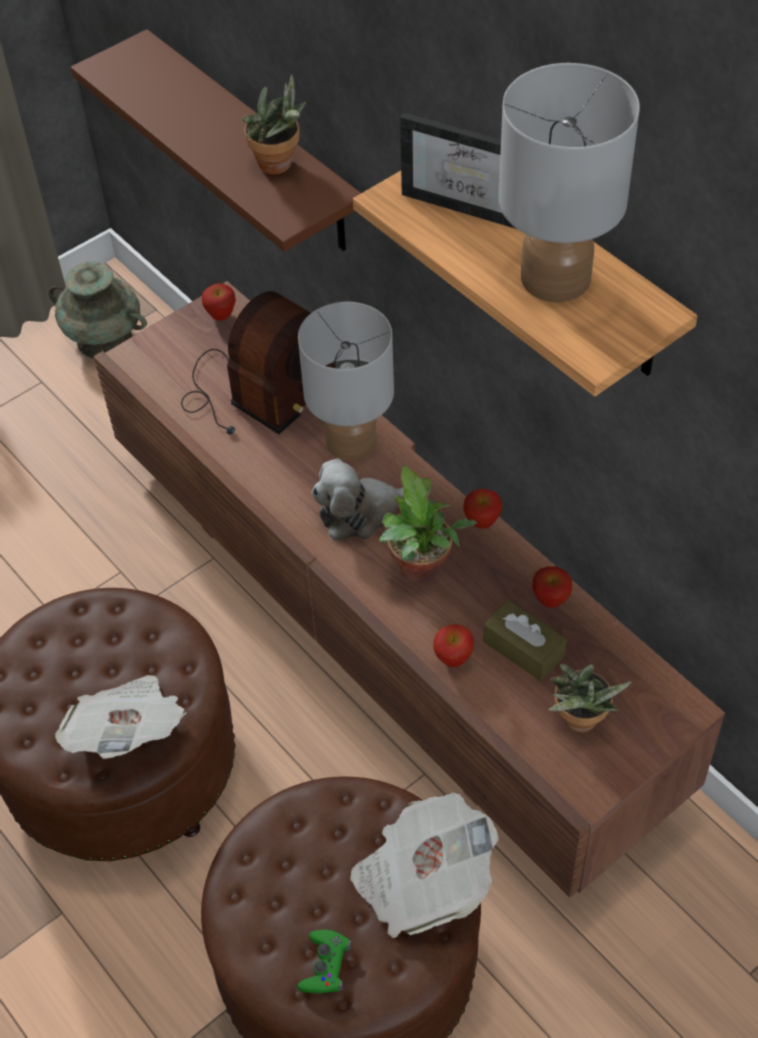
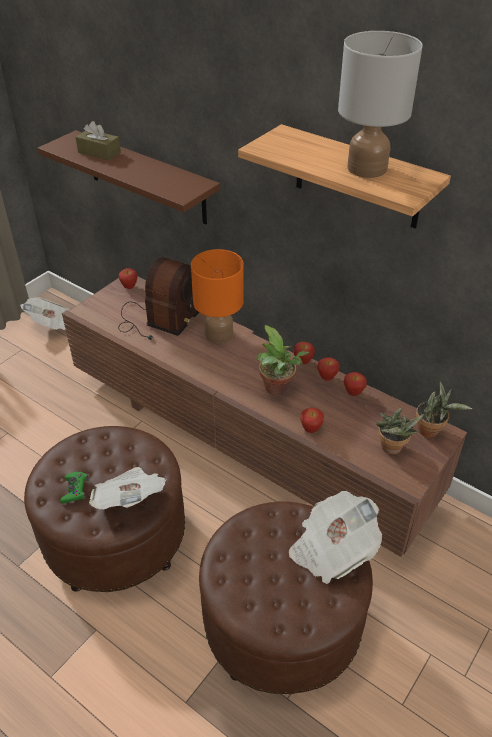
camera: 15 degrees left, 10 degrees down
turquoise vase [49,262,147,359] -> newspaper [20,297,70,330]
potted plant [242,74,306,174] -> potted plant moved to [416,381,472,438]
green game controller [297,930,351,993] -> green game controller moved to [60,472,89,504]
grey table lamp [298,302,394,461] -> orange table lamp [191,249,244,343]
plush toy [312,458,405,540] -> none
picture frame [400,113,516,229] -> none
brown tissue box [483,600,567,681] -> brown tissue box moved to [75,121,121,161]
none -> apple [317,357,340,381]

